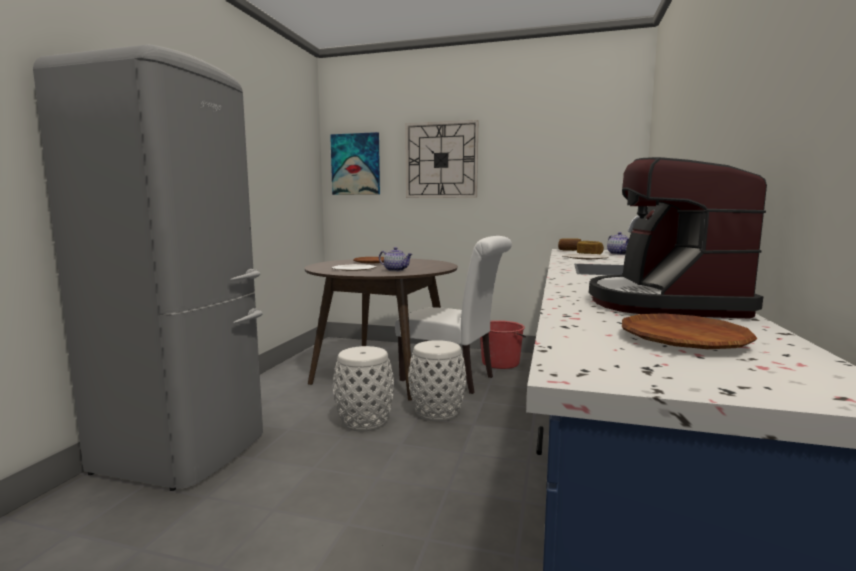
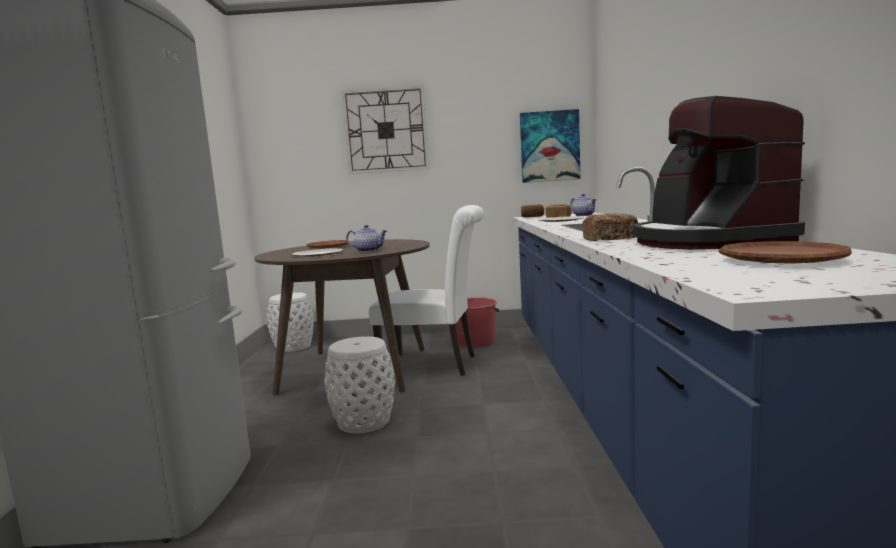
camera: 15 degrees left, 0 degrees up
picture [330,132,380,195] -> picture moved to [520,109,580,183]
white stool [408,340,466,421] -> white stool moved to [267,292,314,352]
none -> bread [582,213,638,241]

